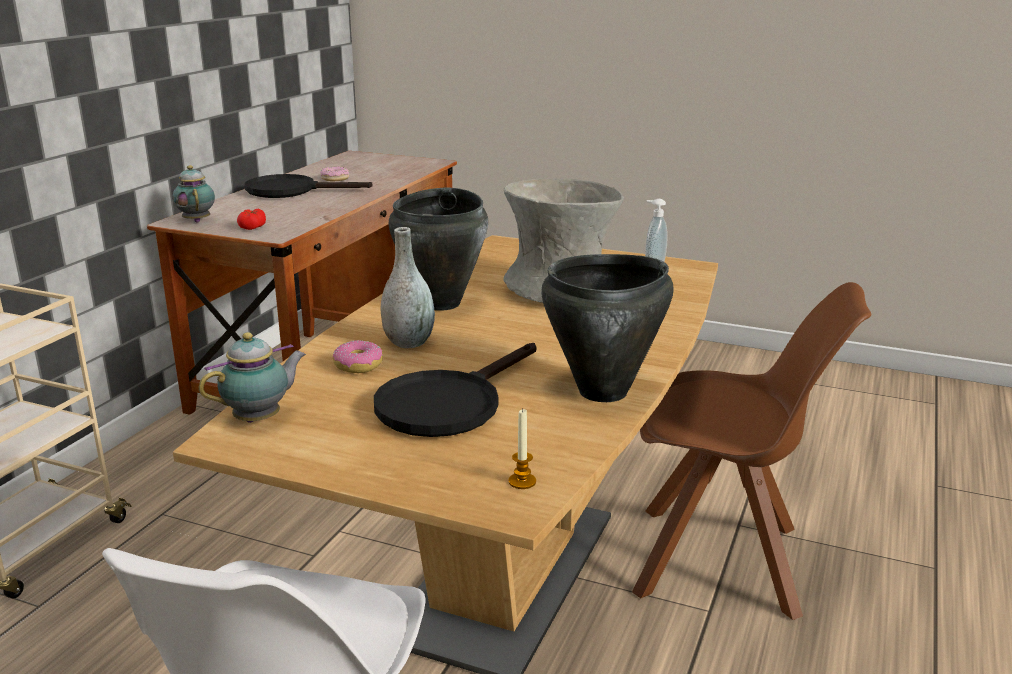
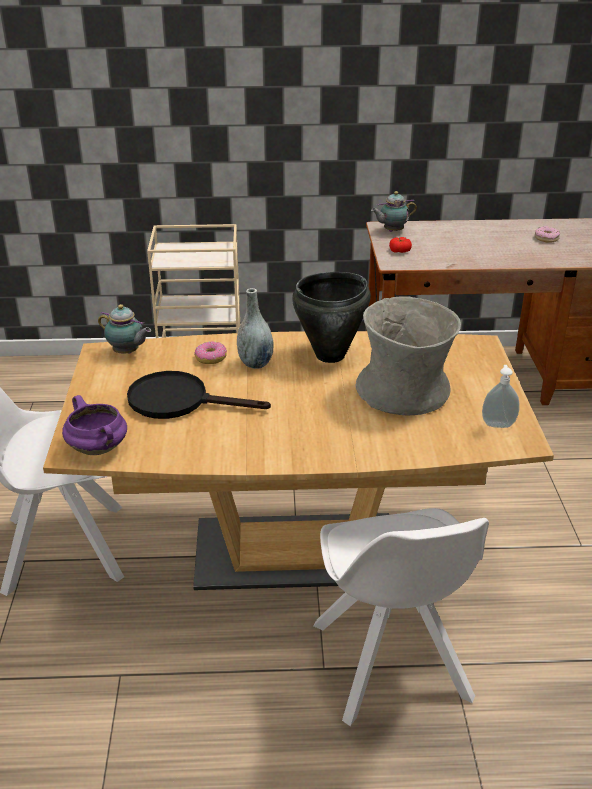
camera: 65 degrees right, 10 degrees up
teapot [173,165,215,223] -> teapot turned 150 degrees counterclockwise [371,191,417,232]
black frying pan [244,174,373,198] -> none
candle [508,409,536,489] -> purple cooking pot [62,395,127,455]
black cooking pot [541,254,674,402] -> none
brown chair [632,282,871,620] -> white chair [313,508,489,726]

